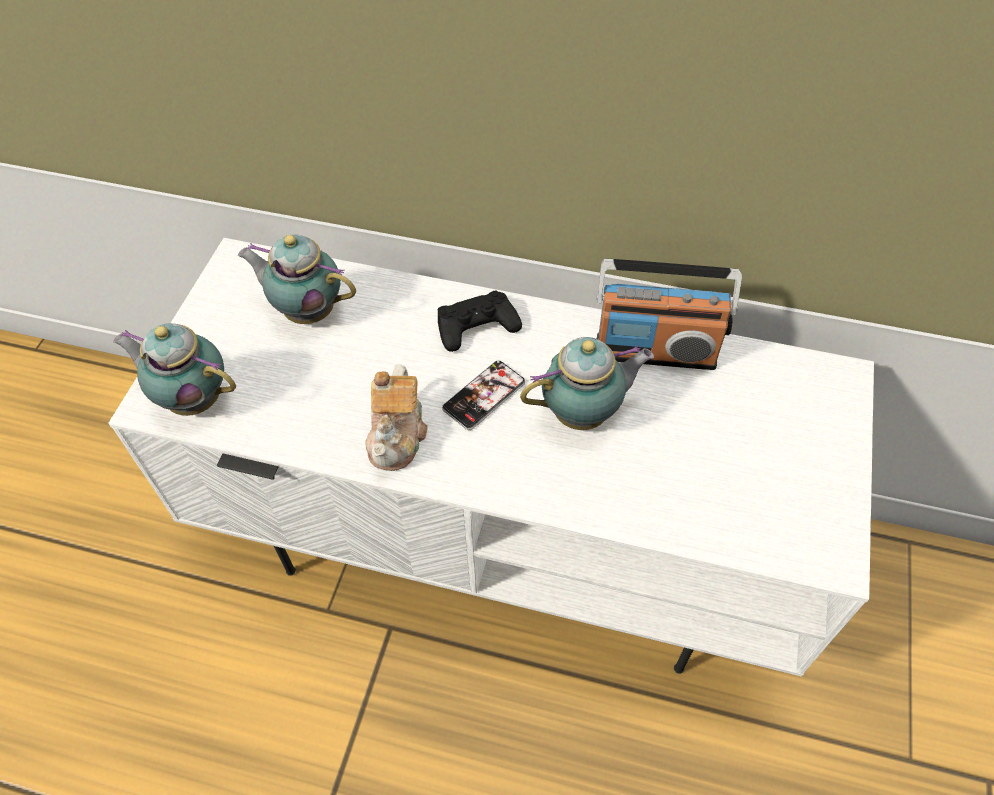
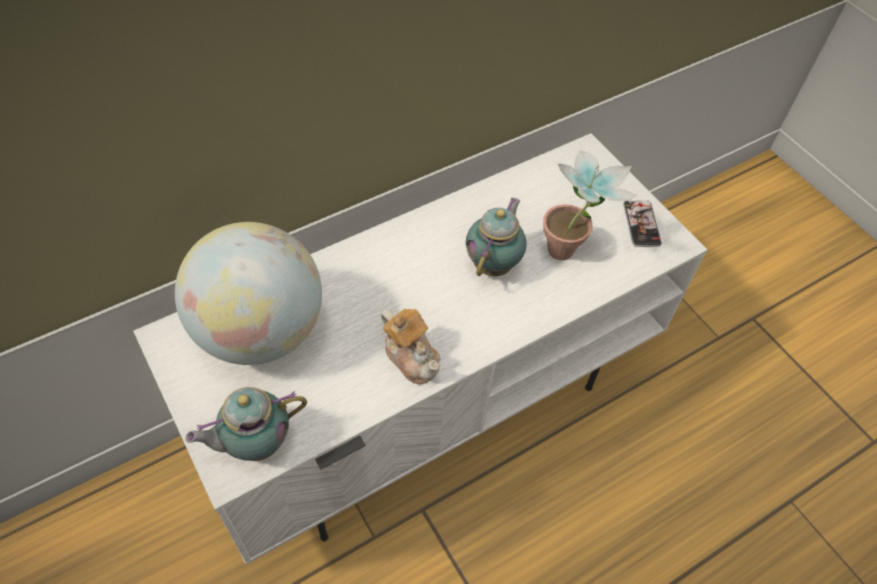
camera: 50 degrees left, 0 degrees up
teapot [238,235,356,324] -> globe [175,222,322,365]
black game controller [438,291,522,352] -> none
phone [442,361,525,430] -> phone moved to [623,200,662,247]
radio [596,259,742,370] -> none
none -> potted plant [543,151,638,260]

